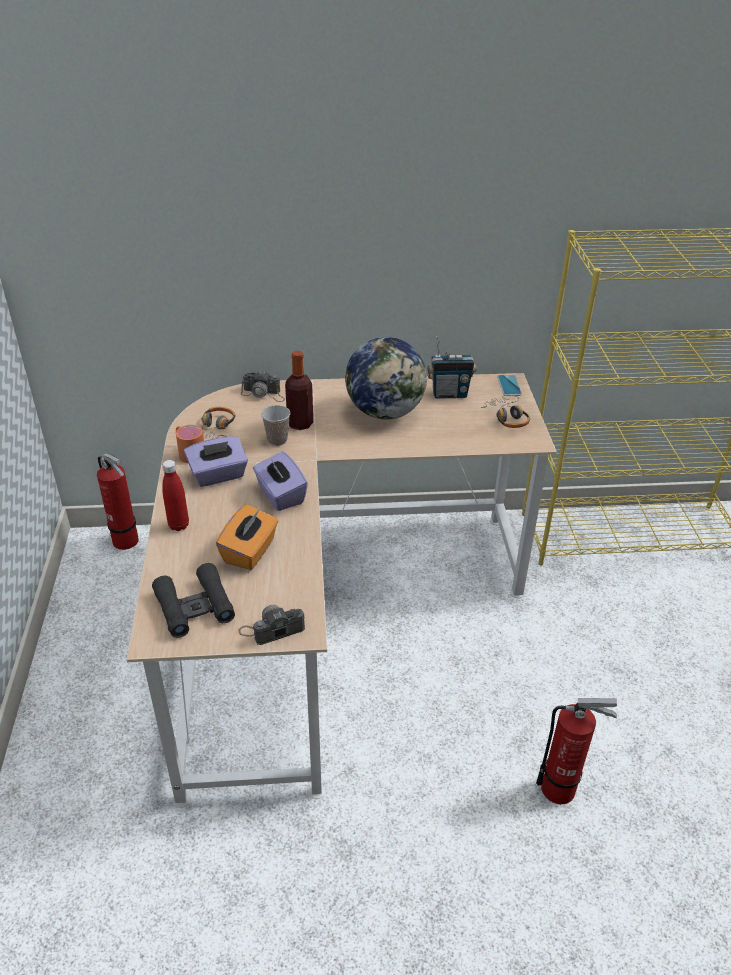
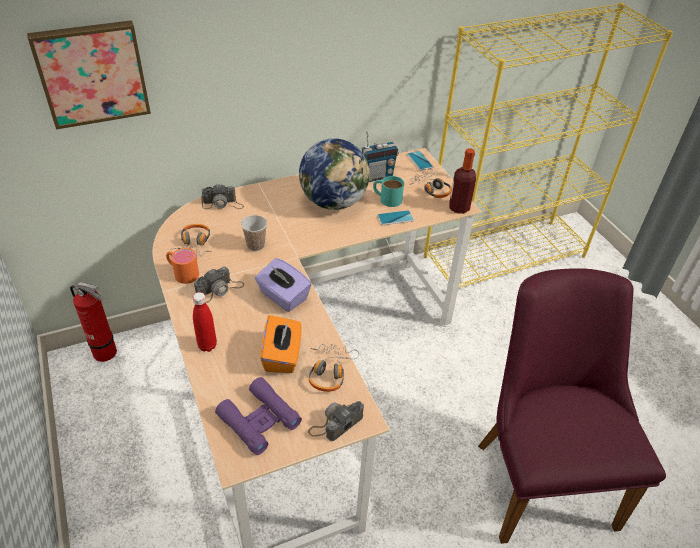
camera: 20 degrees left, 5 degrees up
black binoculars [152,563,235,638] -> purple binoculars [215,377,302,455]
purple tissue box [184,436,248,487] -> camera [194,266,244,303]
bottle [285,351,313,430] -> bottle moved to [449,148,476,214]
fire extinguisher [536,698,617,804] -> purple chair [478,268,666,544]
none -> picture [27,20,151,129]
none -> headphones [308,344,359,392]
none -> turquoise mug [373,176,404,207]
none -> phone [377,210,414,225]

